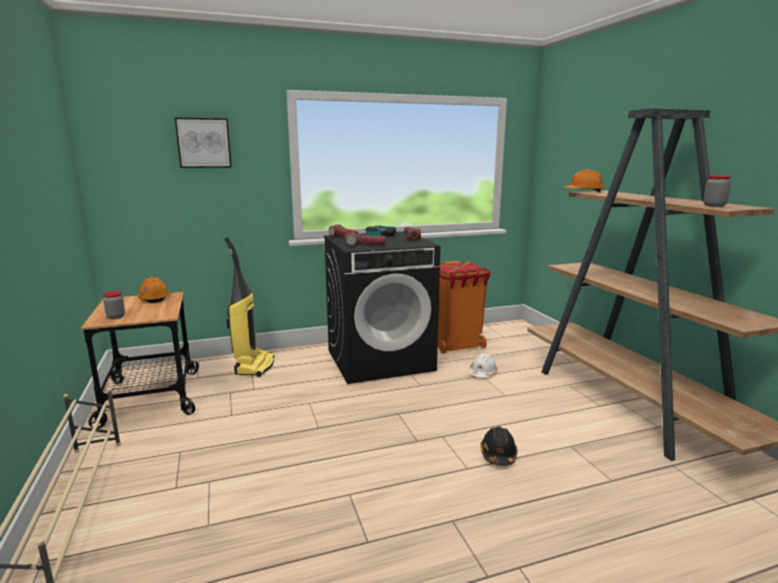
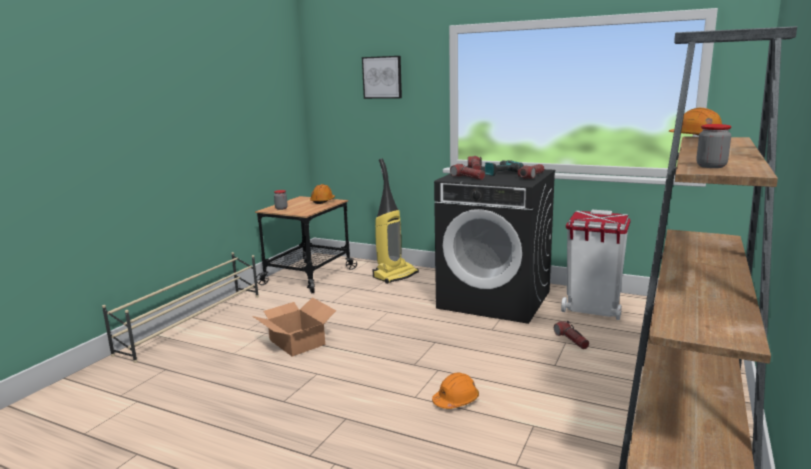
camera: 45 degrees right, 0 degrees up
orange trash can [438,261,491,354] -> white trash can [561,210,631,320]
white hard hat [469,353,497,378] -> flashlight [554,321,589,349]
black hard hat [480,427,518,466] -> orange hard hat [432,373,479,409]
none -> cardboard box [252,297,336,356]

